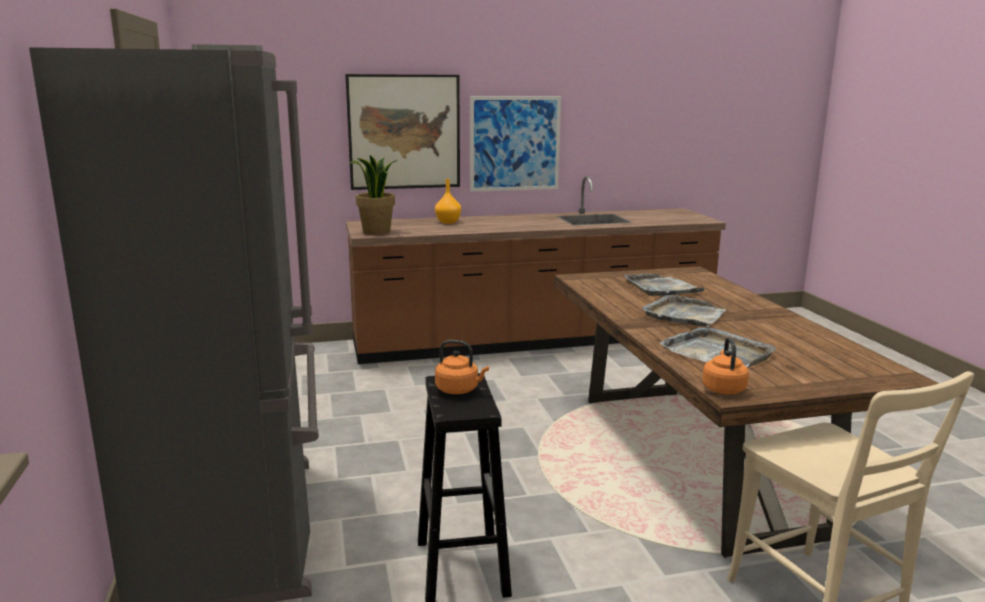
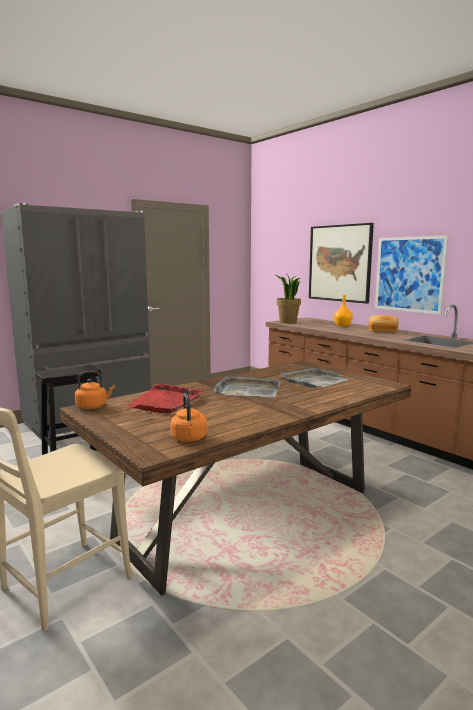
camera: 65 degrees right, 5 degrees down
orange kettle [435,340,489,394] -> orange kettle moved to [171,394,207,442]
grey tray [659,326,776,368] -> red tray [125,384,203,414]
none -> bread [369,315,398,332]

